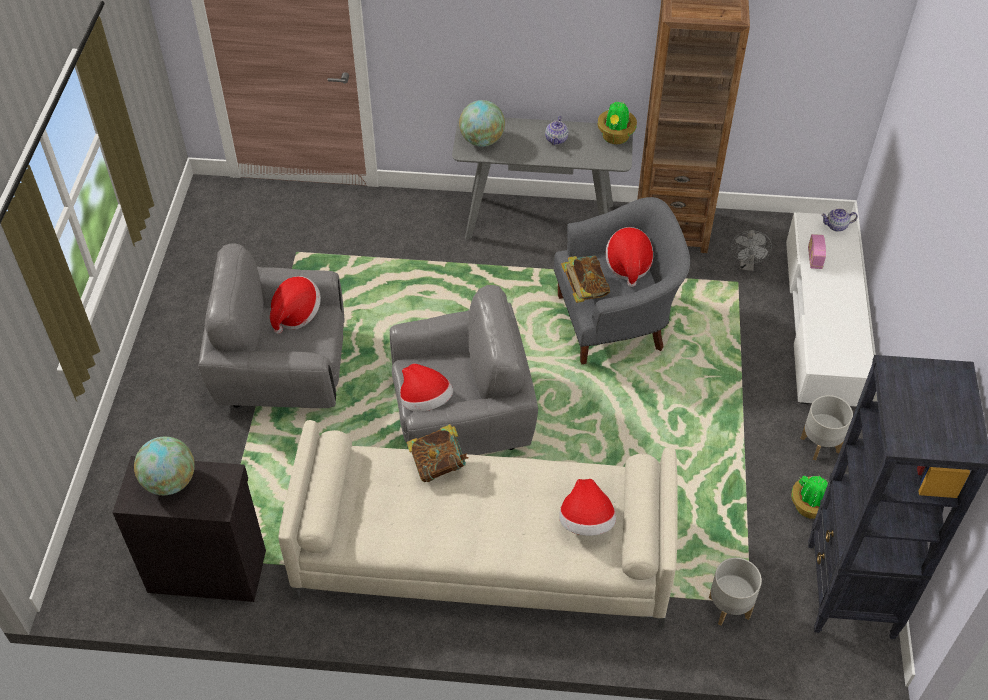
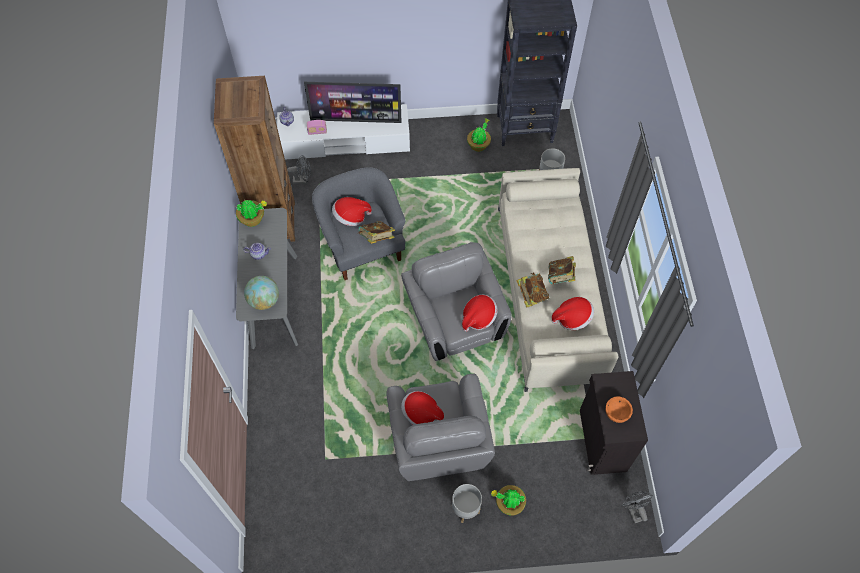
camera: 100 degrees left, 10 degrees up
globe [134,436,195,495] -> orange bowl [605,397,633,423]
hat [559,479,616,536] -> hat moved to [552,297,594,330]
grey planter [800,395,853,461] -> grey planter moved to [452,484,482,523]
none -> television [304,82,401,123]
none -> potted plant [491,485,526,516]
none -> book [548,256,576,284]
none -> grey fan [623,491,653,524]

